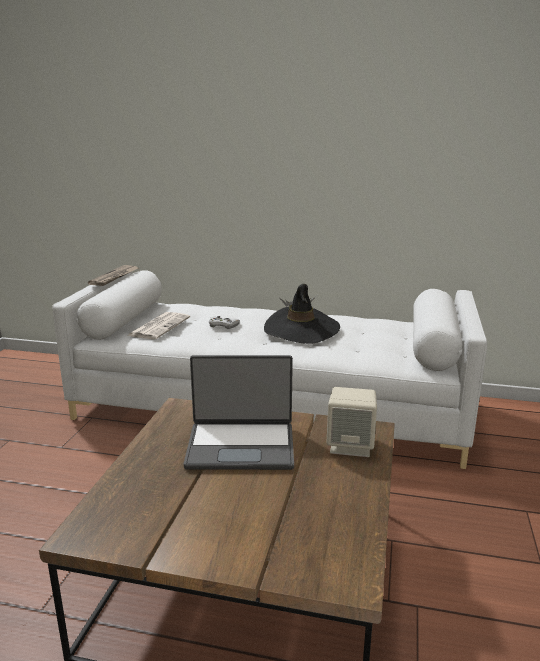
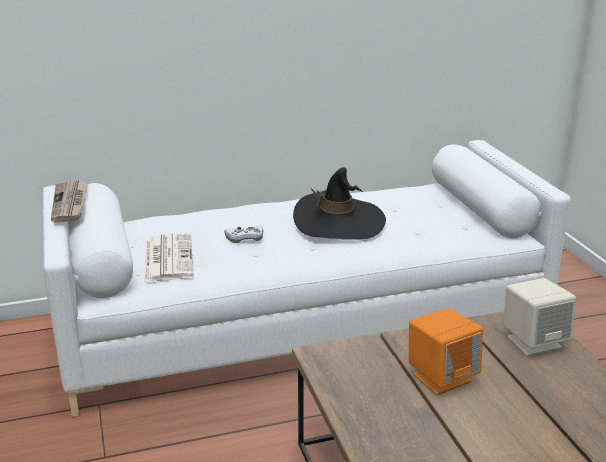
camera: 30 degrees left, 5 degrees up
laptop [184,355,294,470] -> orange speaker [409,308,483,395]

